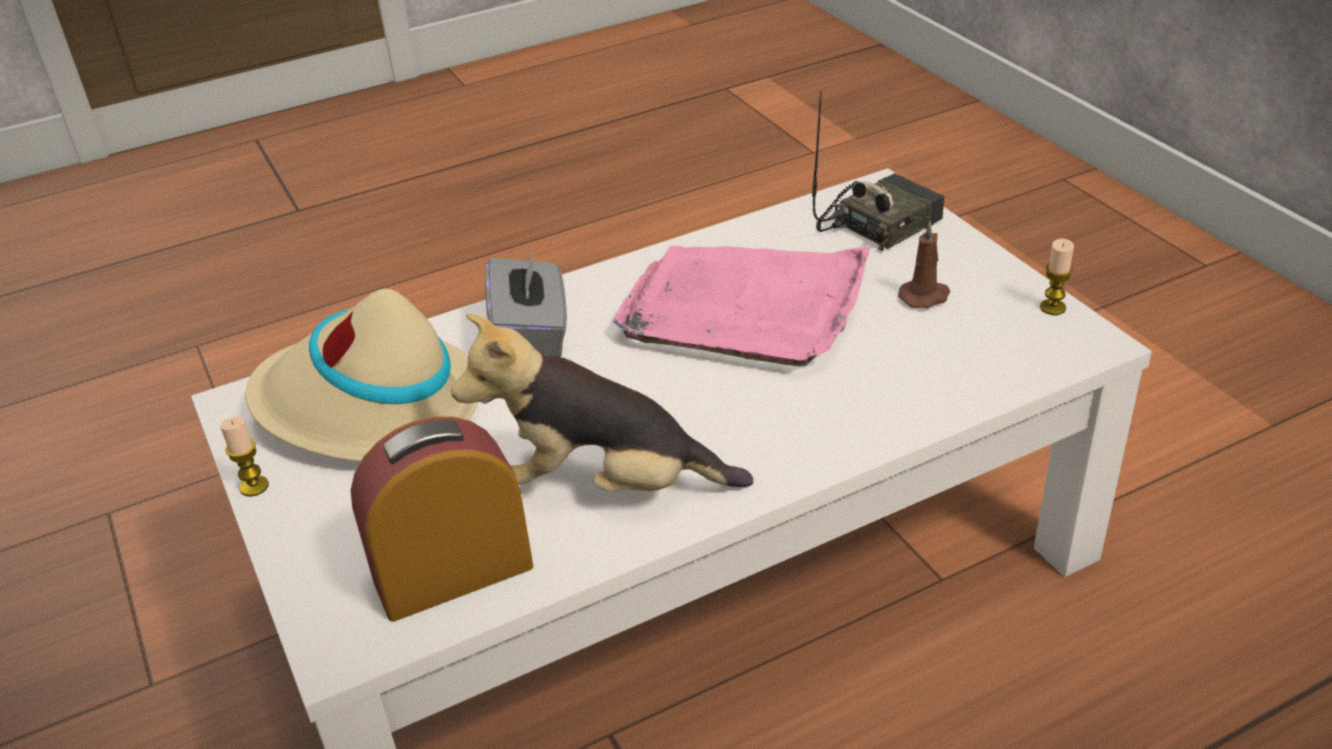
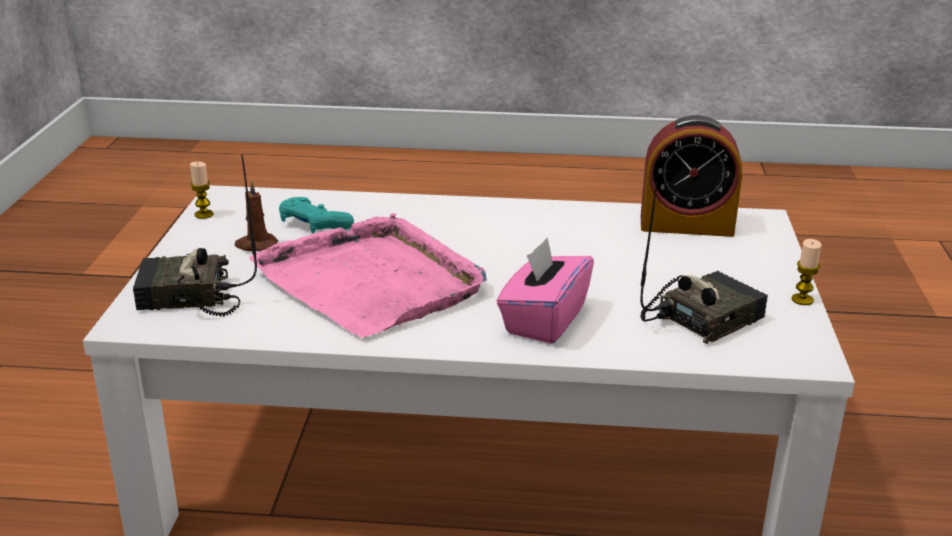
camera: 150 degrees left, 10 degrees down
beige hat [246,289,478,462] -> radio [640,182,768,344]
plush toy [451,314,753,492] -> none
grey tissue box [485,248,567,357] -> pink tissue box [497,238,594,344]
none -> turquoise game controller [279,197,354,233]

